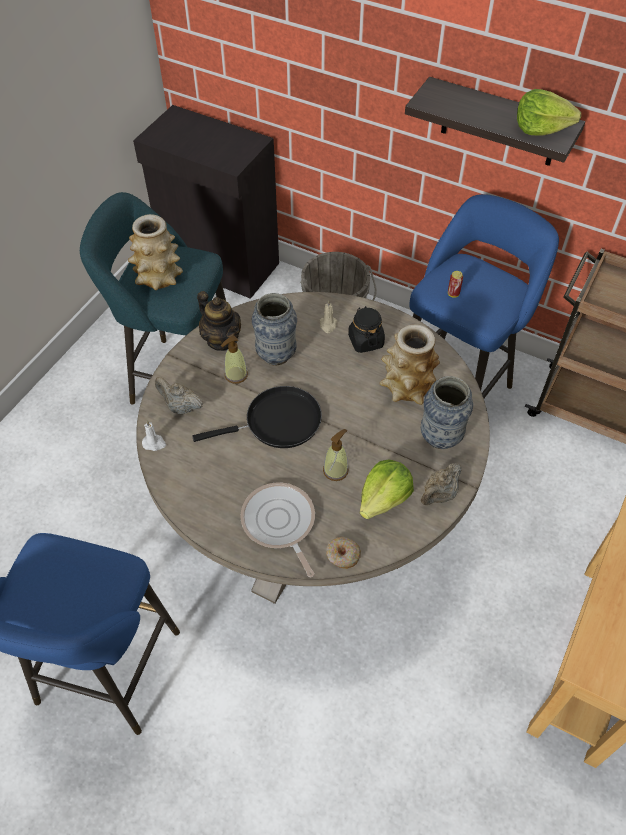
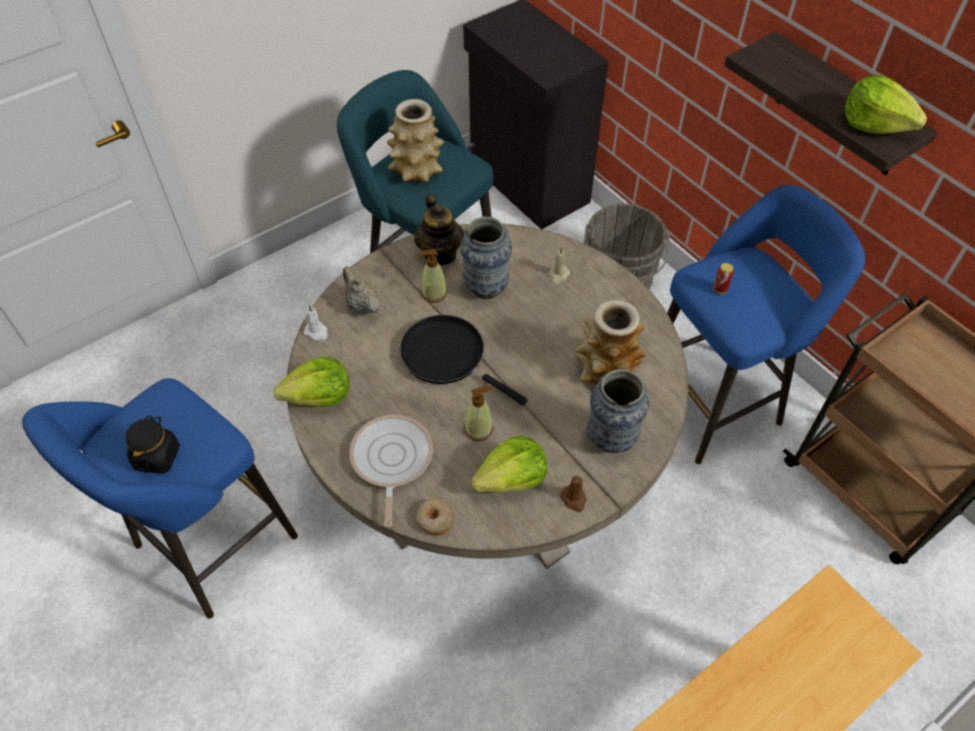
camera: 25 degrees right, 0 degrees up
black frying pan [192,386,322,448] -> black frying pan turned 150 degrees counterclockwise [400,315,528,405]
black jar [348,306,385,353] -> black jar moved to [126,416,180,474]
beige teapot [421,463,461,505] -> brown candle [560,475,587,512]
none -> lettuce [274,357,350,407]

